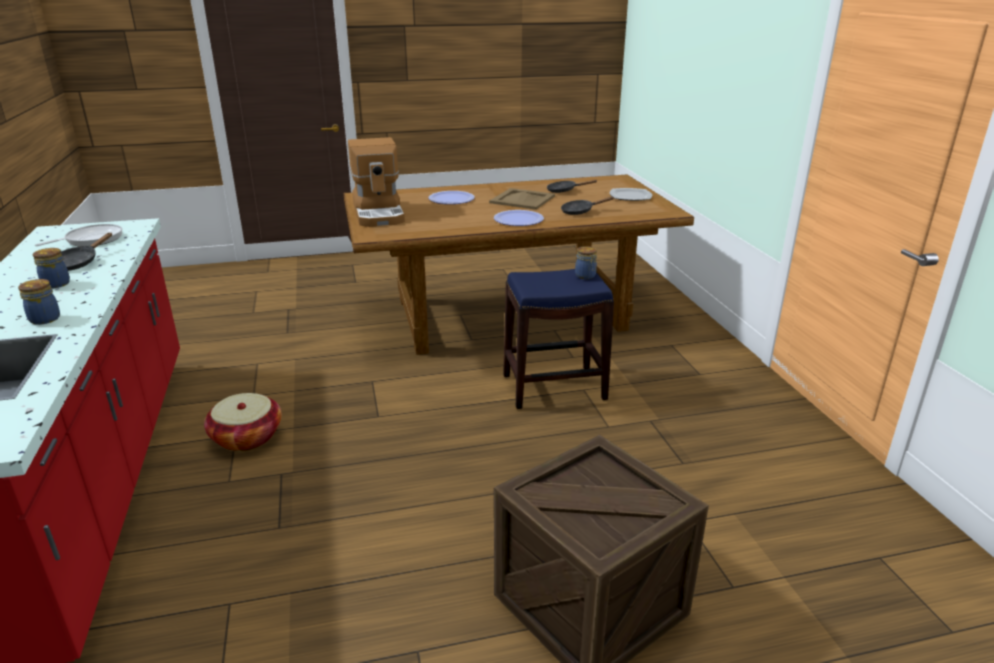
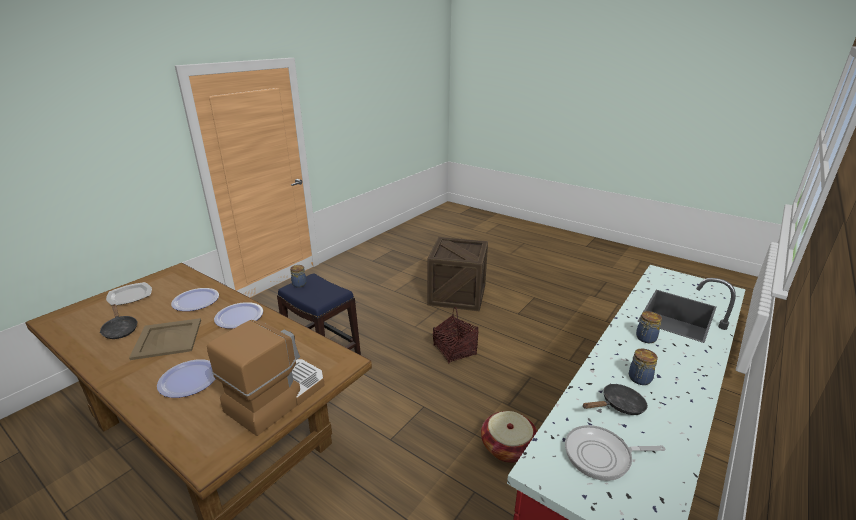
camera: 130 degrees left, 0 degrees up
black frying pan [561,197,613,215] -> plate [171,288,219,311]
none -> basket [433,307,478,363]

